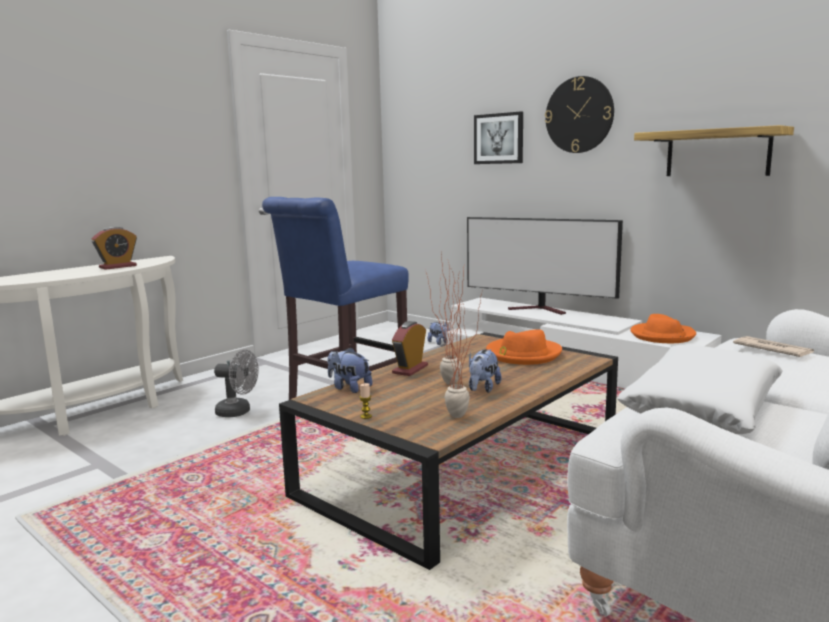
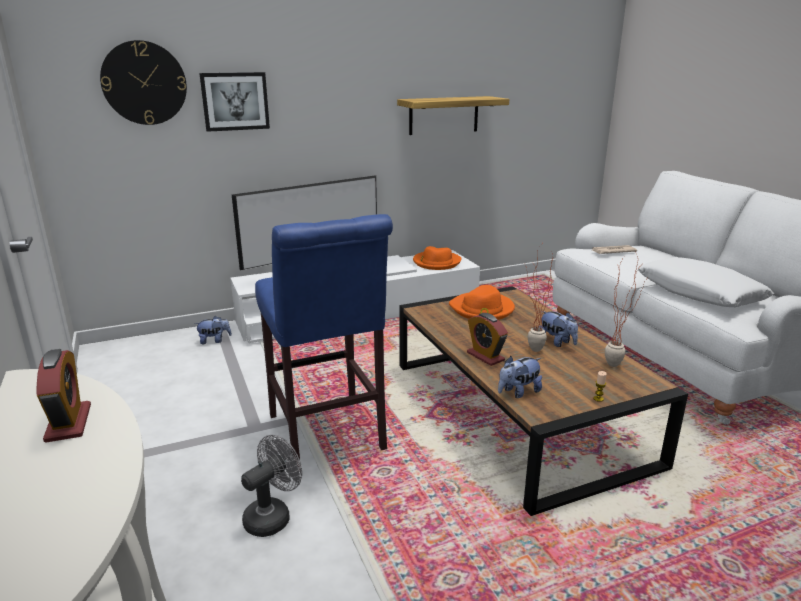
camera: 65 degrees left, 10 degrees up
wall clock [545,76,614,153] -> wall clock moved to [100,40,187,125]

